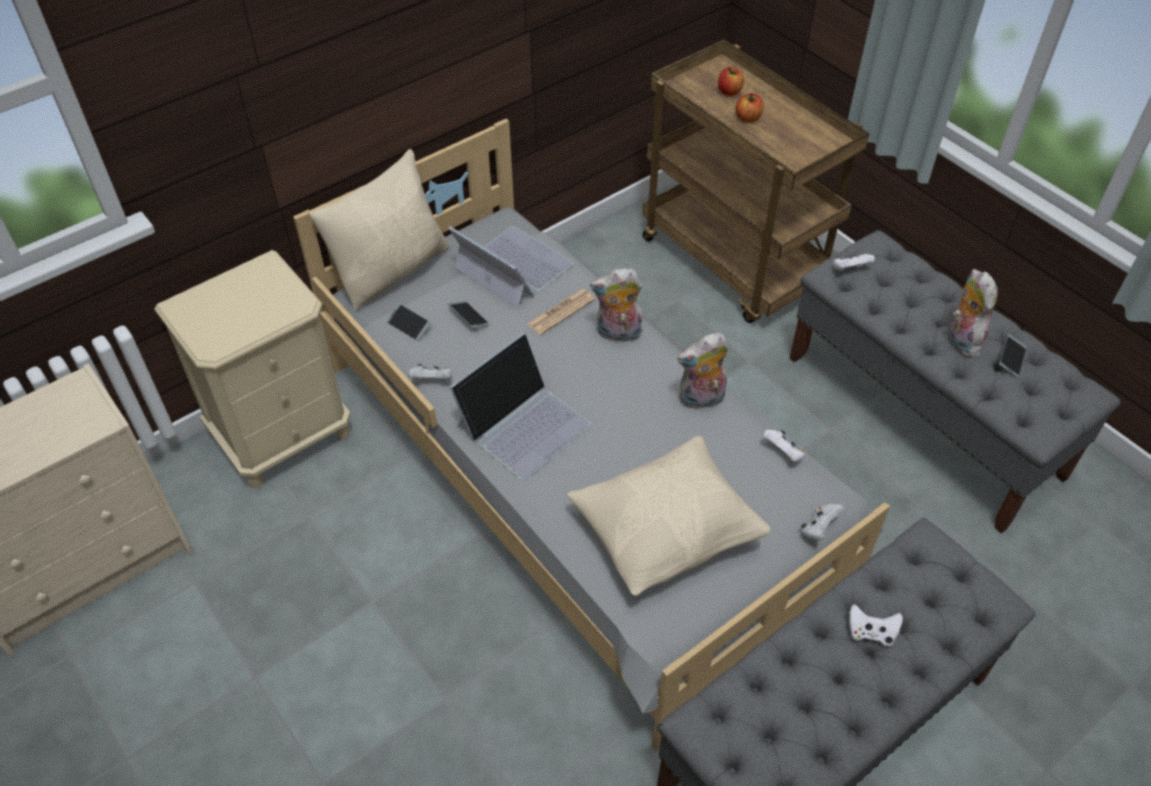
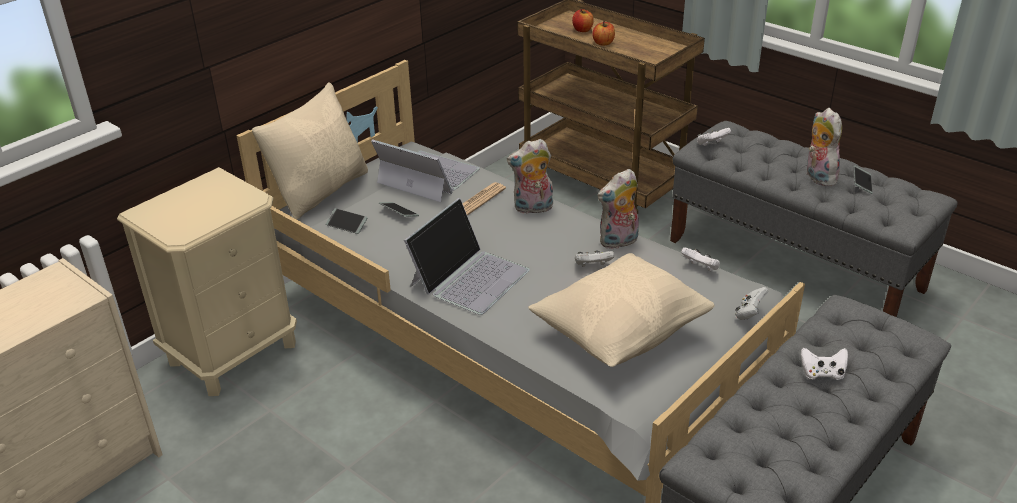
camera: 10 degrees left, 15 degrees down
white game controller [408,364,451,381] -> white game controller moved to [575,251,614,267]

